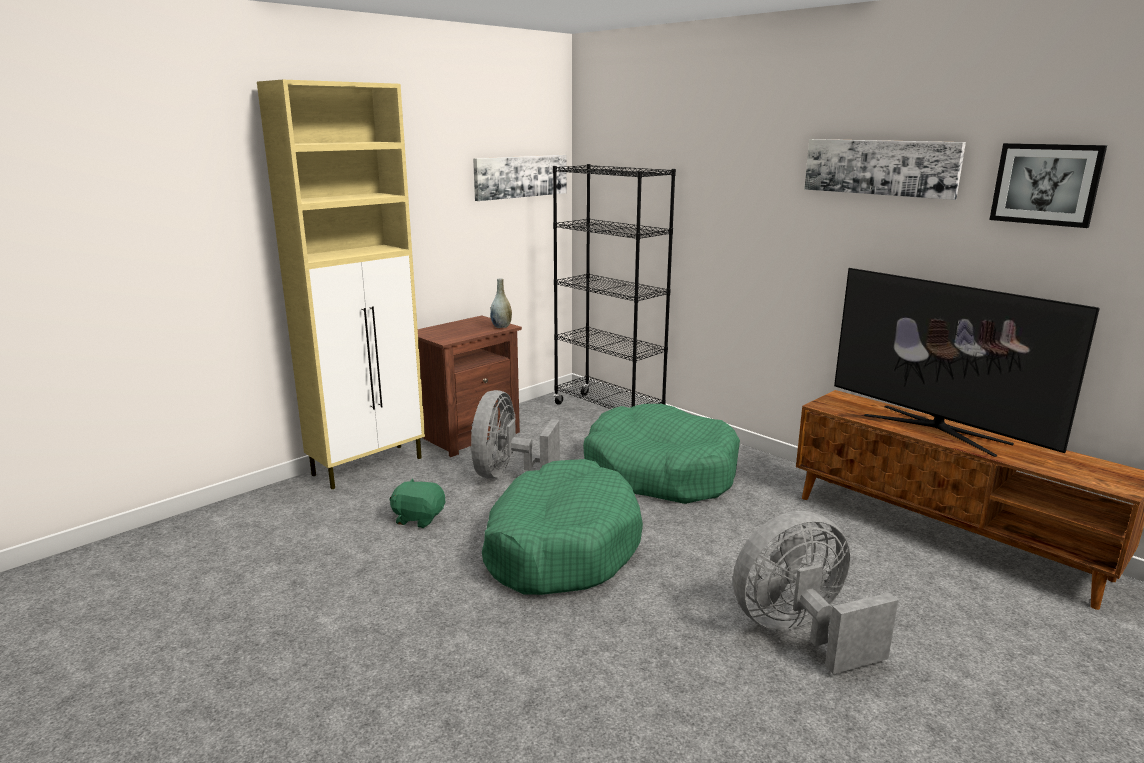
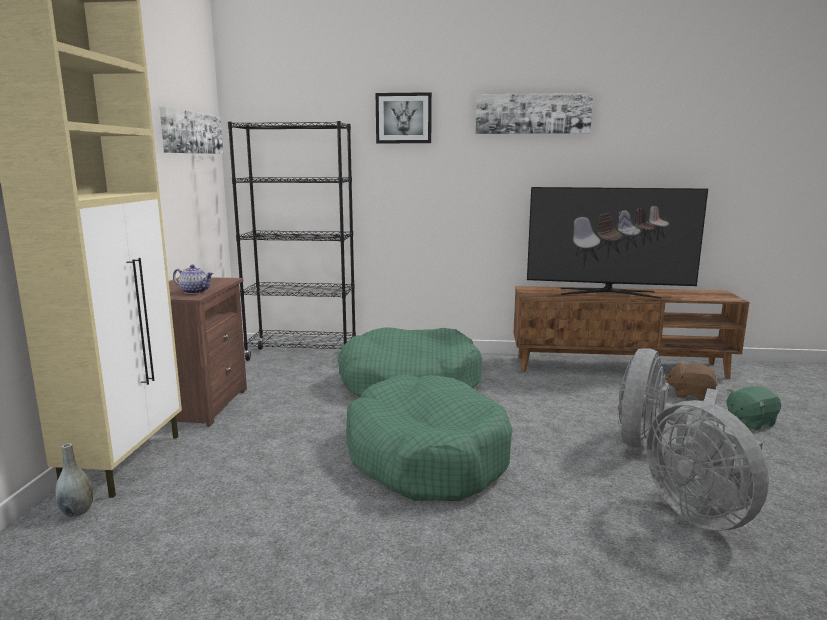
camera: 40 degrees left, 5 degrees down
green plush toy [389,478,445,528] -> green plush toy moved to [726,386,781,430]
grey fan [471,390,560,479] -> grey fan moved to [646,400,769,531]
grey vase [490,278,512,328] -> grey vase moved to [55,443,93,517]
picture [989,143,1107,228] -> picture moved to [376,92,432,143]
none -> teapot [173,265,214,294]
none -> brown plush toy [665,362,717,401]

